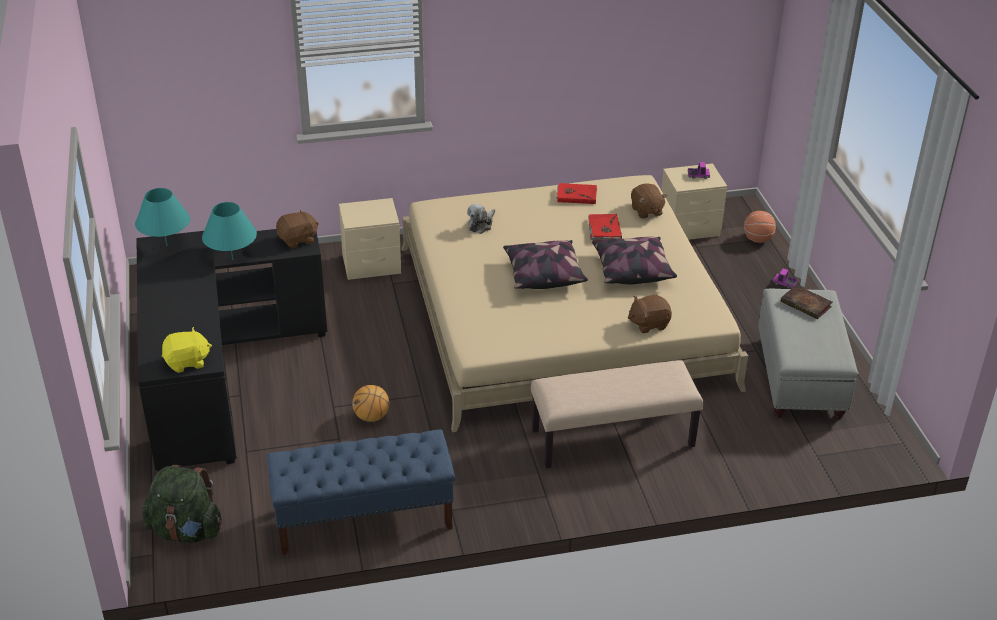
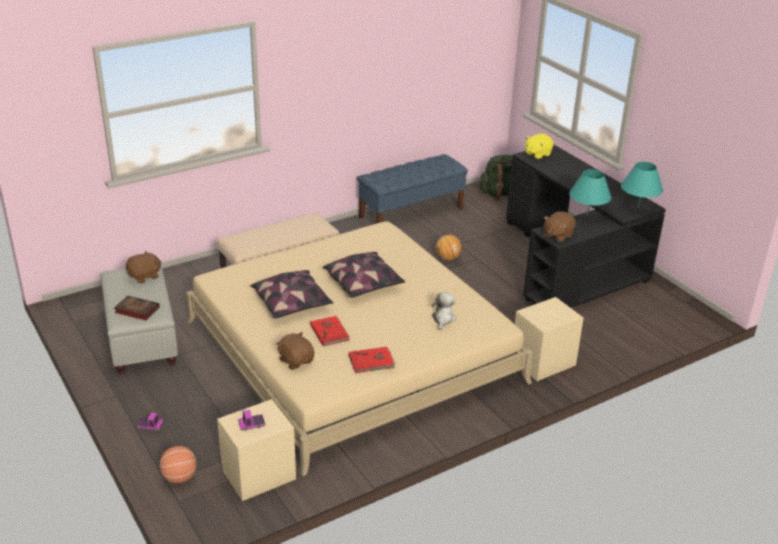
camera: 160 degrees right, 5 degrees down
brown plush toy [628,295,672,333] -> brown plush toy moved to [126,251,162,283]

